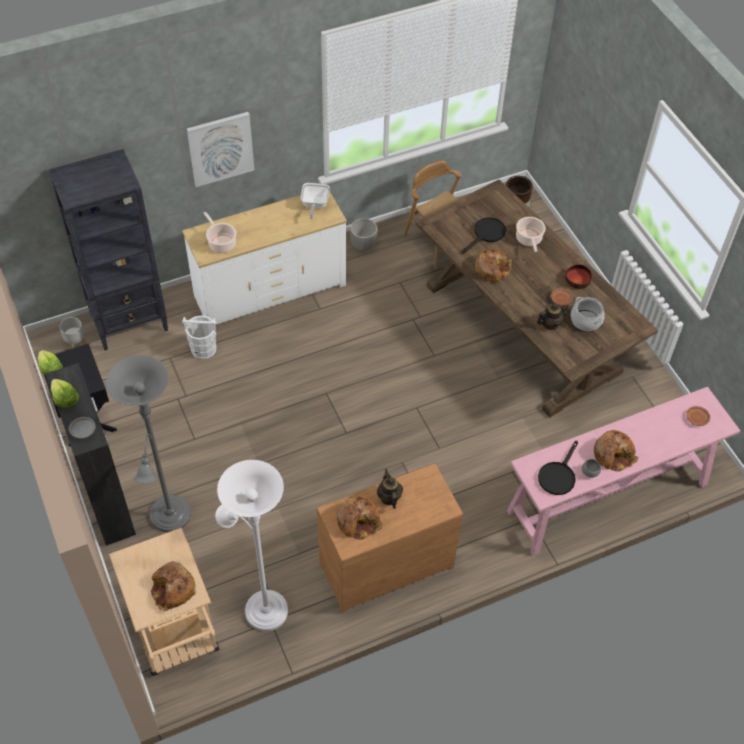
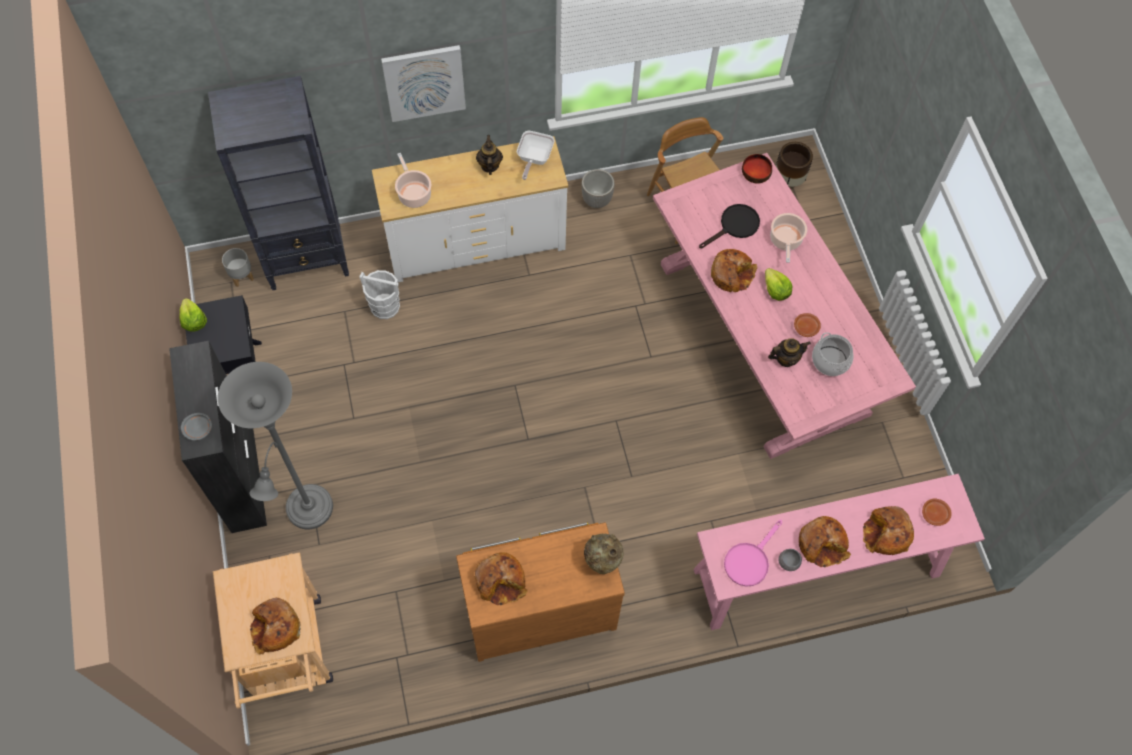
camera: 10 degrees right, 10 degrees up
lettuce [51,379,79,408] -> lettuce moved to [765,268,792,301]
white floor lamp [215,460,288,631] -> none
teapot [377,469,403,509] -> teapot moved to [476,135,503,175]
brown dining table [416,179,658,418] -> pink dining table [653,153,916,459]
black frying pan [538,441,578,495] -> pink frying pan [724,520,782,587]
bowl [565,264,592,289] -> bowl moved to [742,154,772,184]
none -> beige vase [584,533,624,574]
none -> bread [863,506,914,555]

